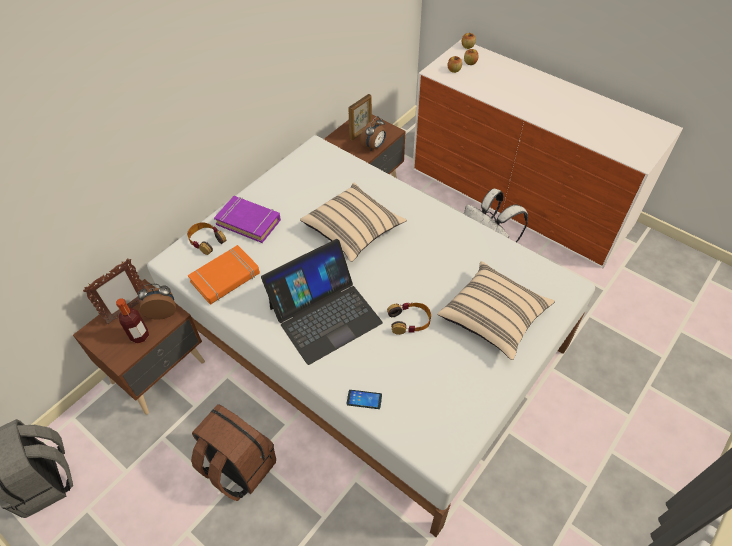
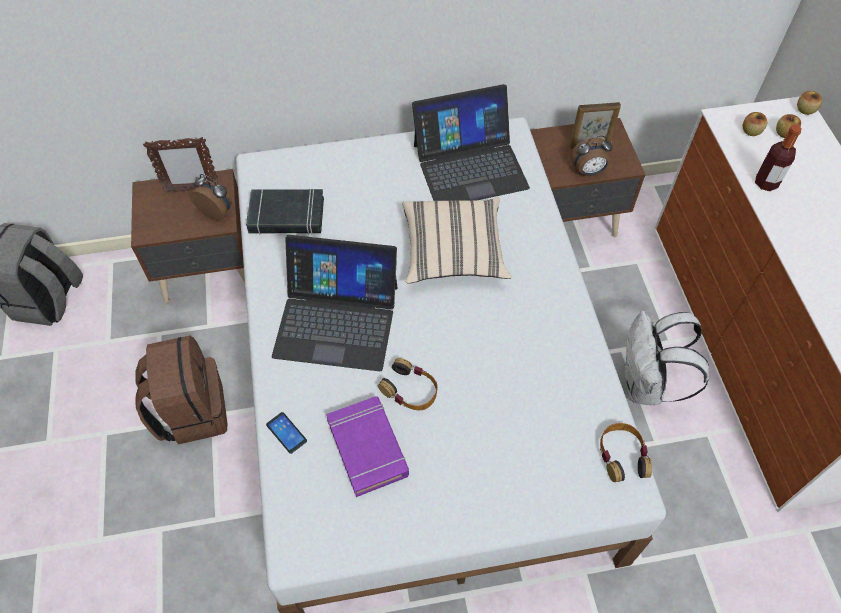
camera: 40 degrees right, 5 degrees up
bottle [116,298,149,344] -> bottle moved to [755,125,801,191]
headphones [187,222,226,255] -> headphones moved to [600,423,652,482]
orange book [188,245,260,305] -> black book [246,189,324,235]
purple book [214,196,281,243] -> purple book moved to [326,396,409,497]
beige pillow [437,261,555,360] -> none
none -> laptop [412,84,530,201]

